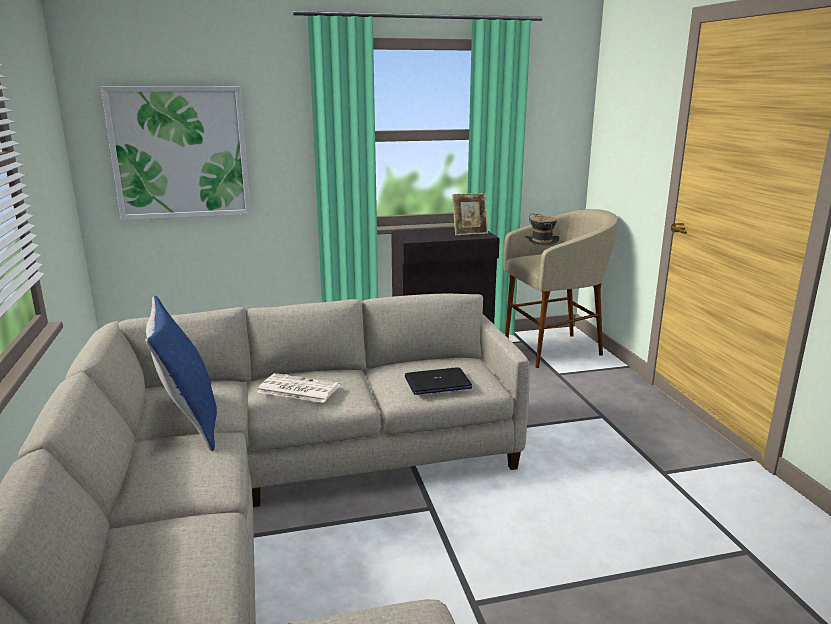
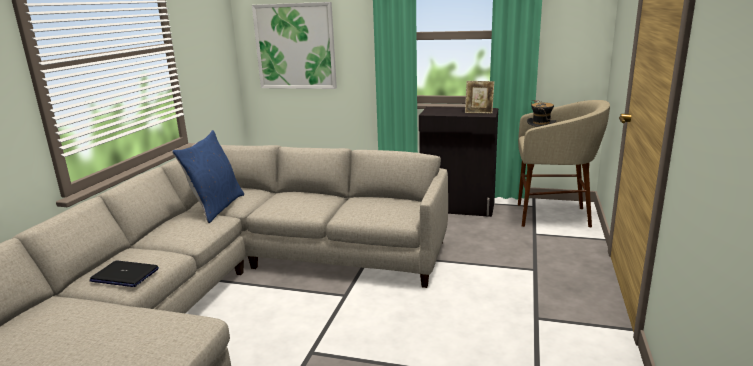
camera: 30 degrees right, 0 degrees up
newspaper [257,373,340,403] -> none
laptop [405,368,472,395] -> laptop moved to [89,261,159,287]

